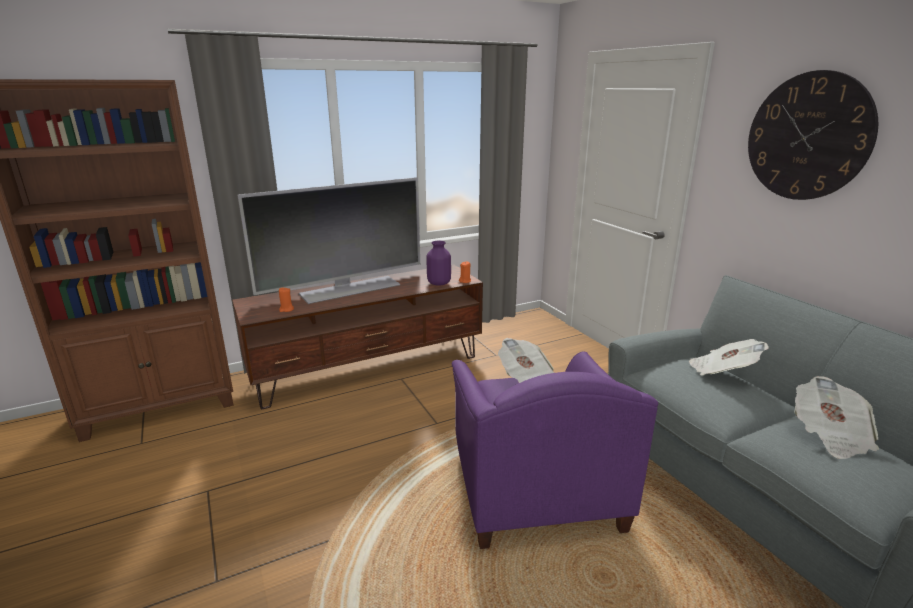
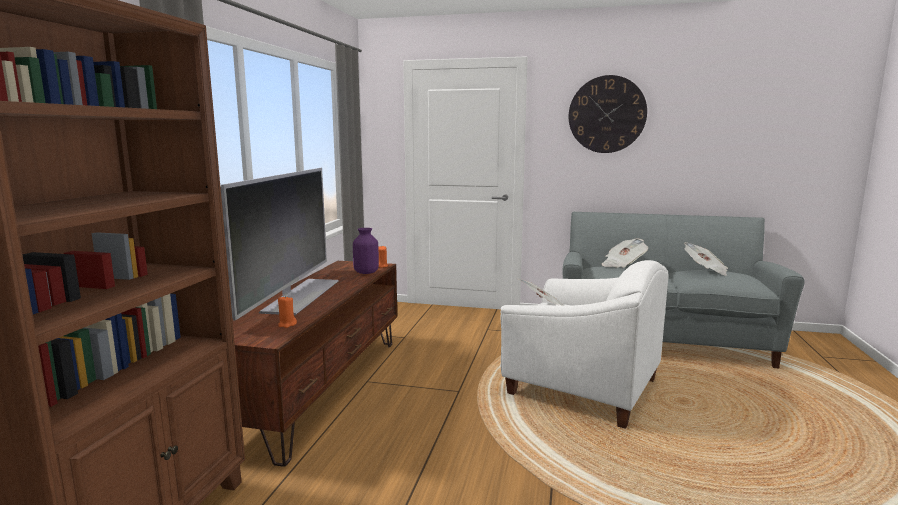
camera: 50 degrees left, 10 degrees down
purple armchair [452,351,658,549] -> white armchair [500,260,669,429]

